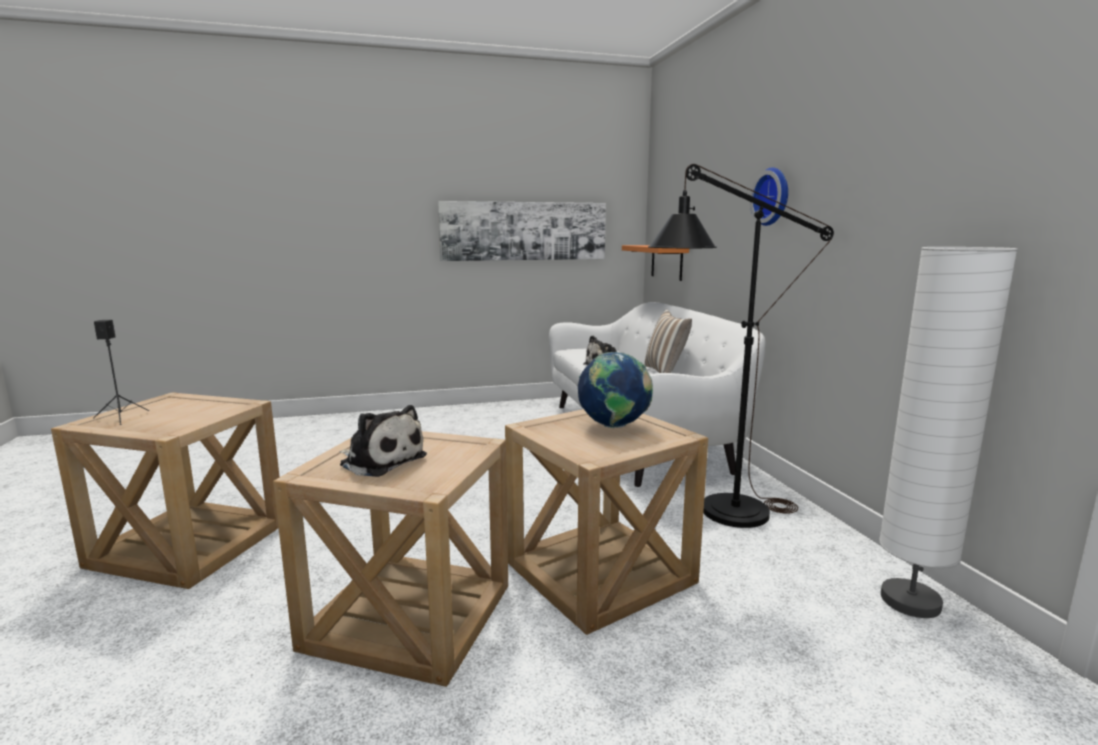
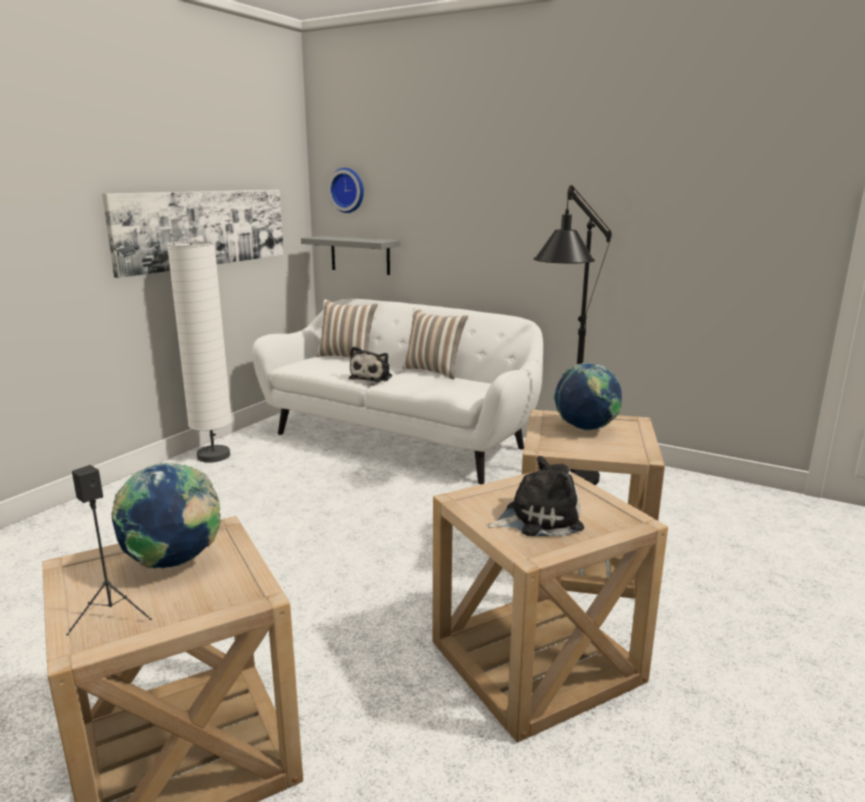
camera: 45 degrees left, 5 degrees up
orange shelf [622,245,689,281] -> grey shelf [301,236,400,275]
wall clock [750,167,788,226] -> wall clock moved to [328,168,364,213]
white floor lamp [879,247,1018,618] -> white floor lamp moved to [167,241,232,463]
none -> globe [111,463,221,569]
none -> pillow [317,299,378,358]

